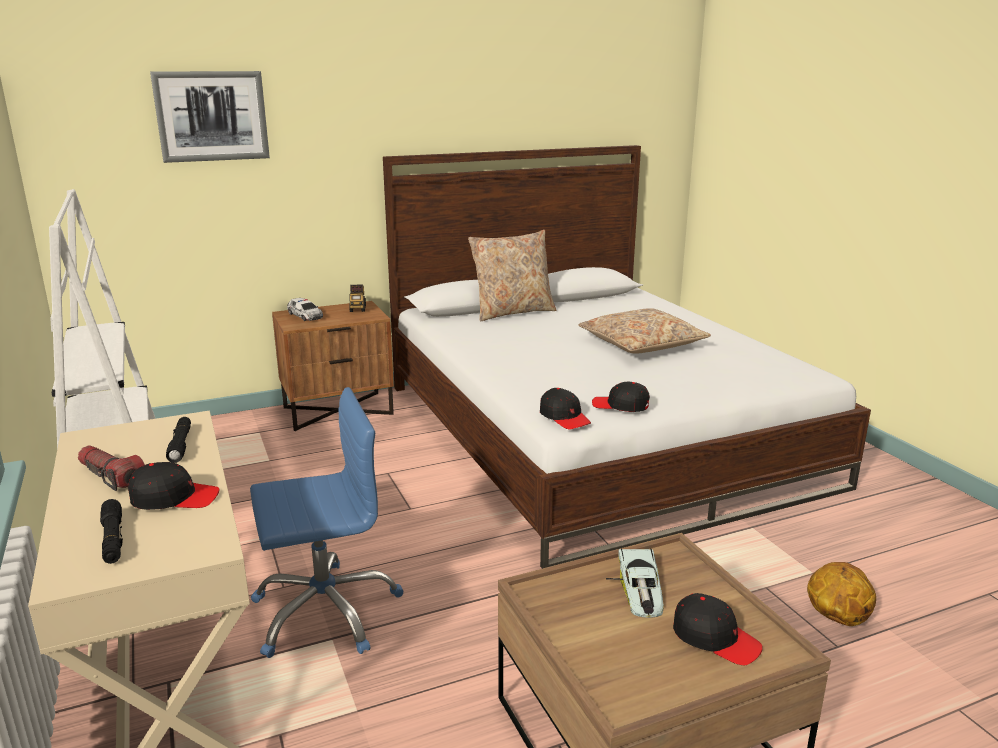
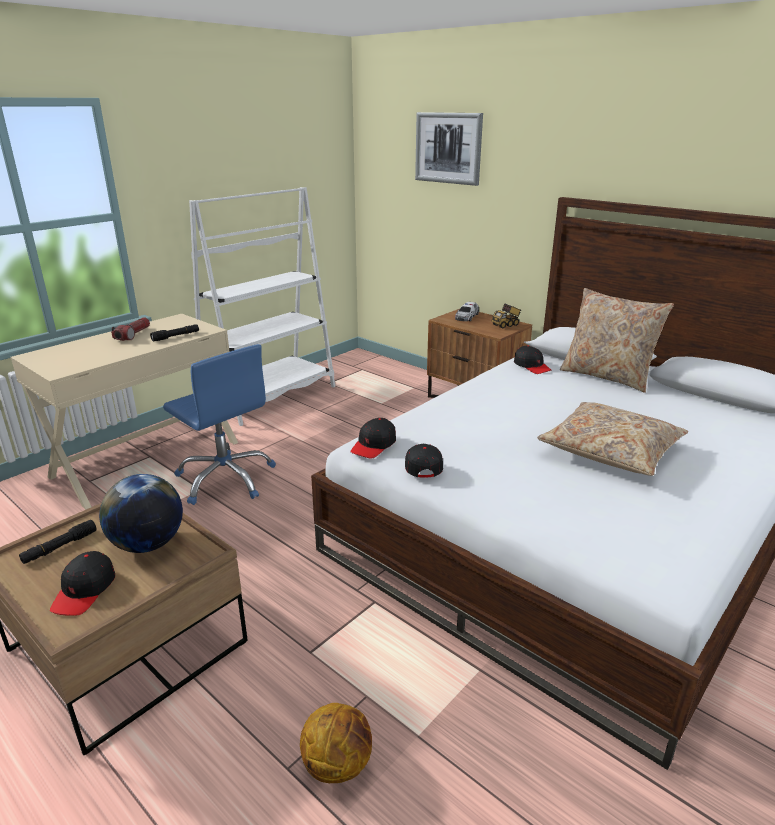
camera: 65 degrees right, 5 degrees up
black flashlight [100,499,123,564] -> black flashlight moved to [19,520,97,564]
black cap [128,462,219,510] -> black cap moved to [514,345,551,374]
toy car [606,548,664,618] -> globe [99,474,183,553]

